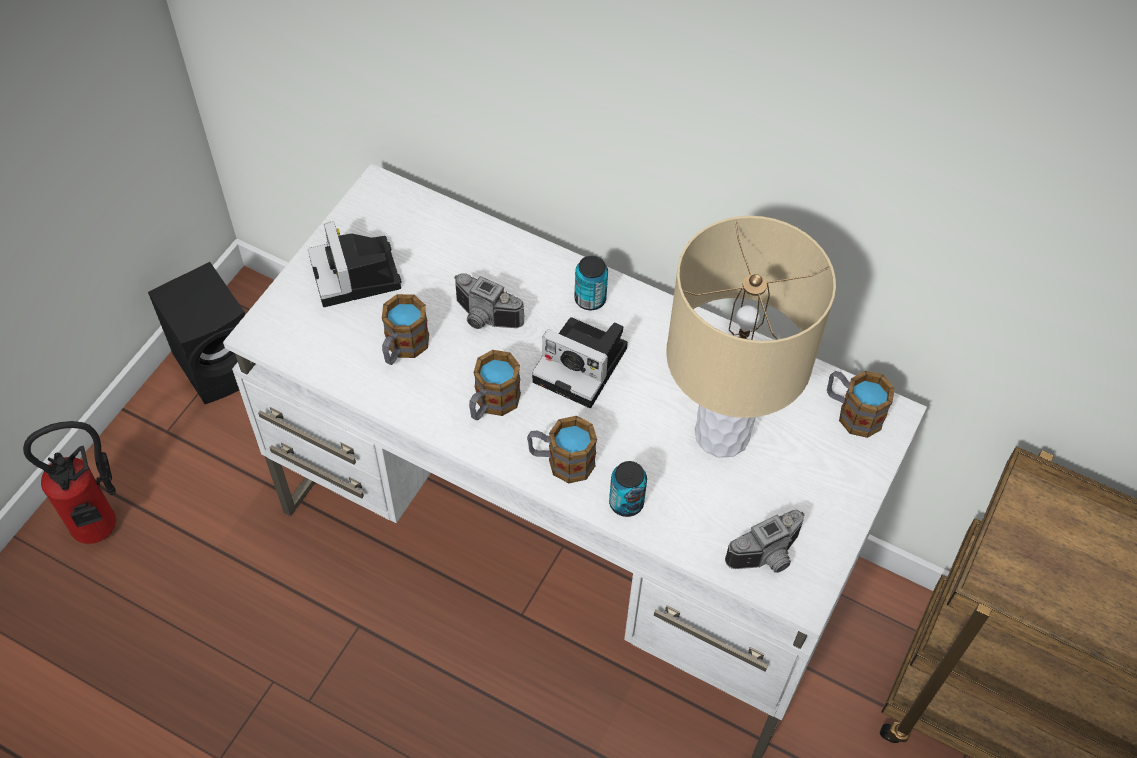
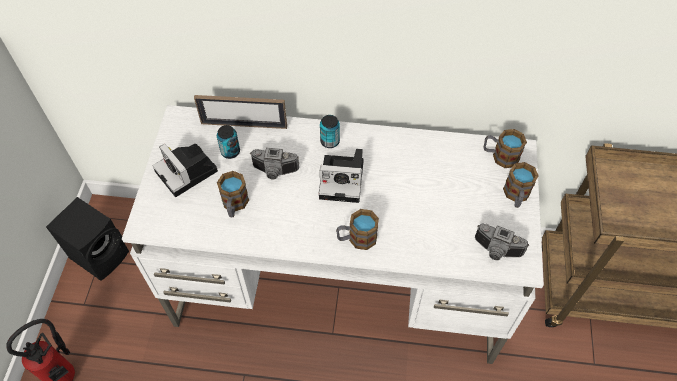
camera: 20 degrees left, 0 degrees up
mug [469,350,521,420] -> mug moved to [503,162,539,208]
can [609,461,647,517] -> can moved to [217,125,240,159]
beige table lamp [666,216,836,458] -> none
camera [725,510,805,573] -> camera turned 75 degrees clockwise [475,223,529,260]
none -> picture frame [194,95,287,129]

